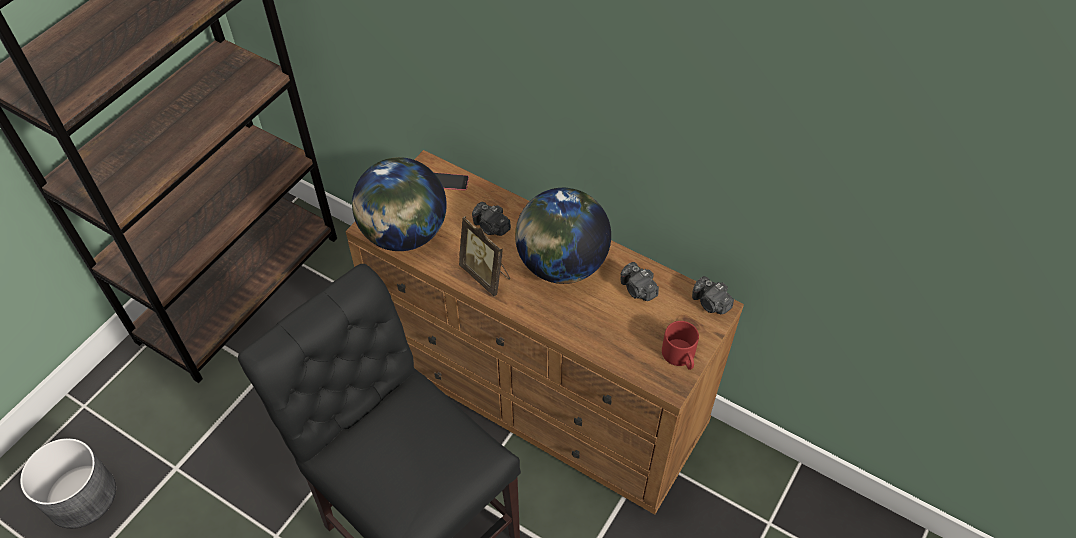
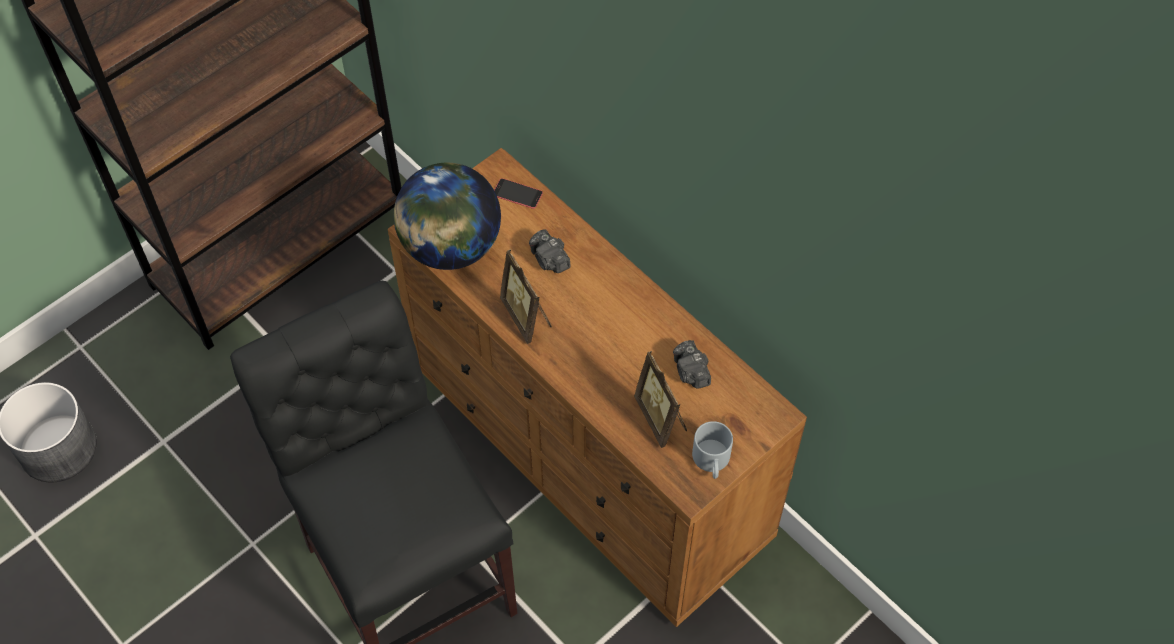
camera: 15 degrees right, 5 degrees up
globe [515,188,611,284] -> none
red mug [662,321,699,370] -> grey mug [692,421,733,479]
camera [692,276,734,314] -> none
none -> picture frame [634,351,687,448]

